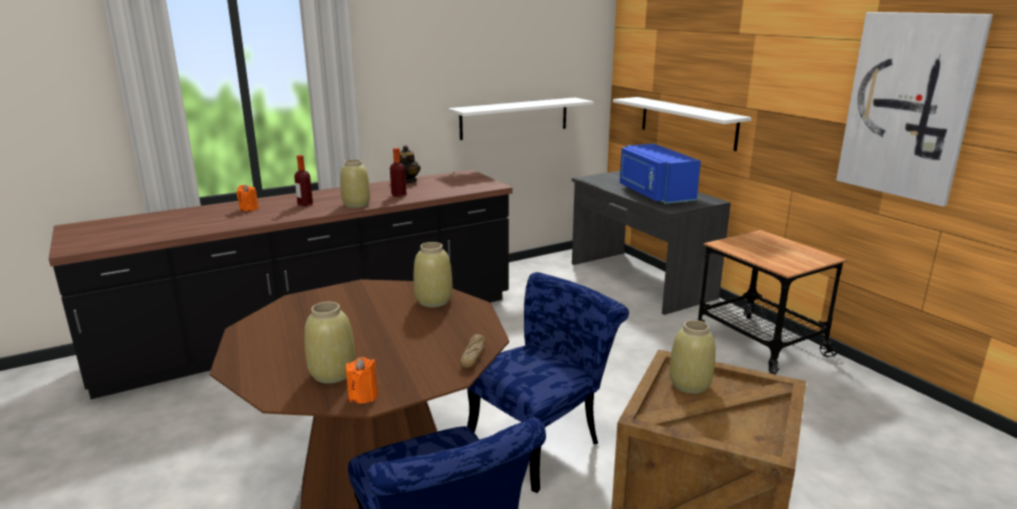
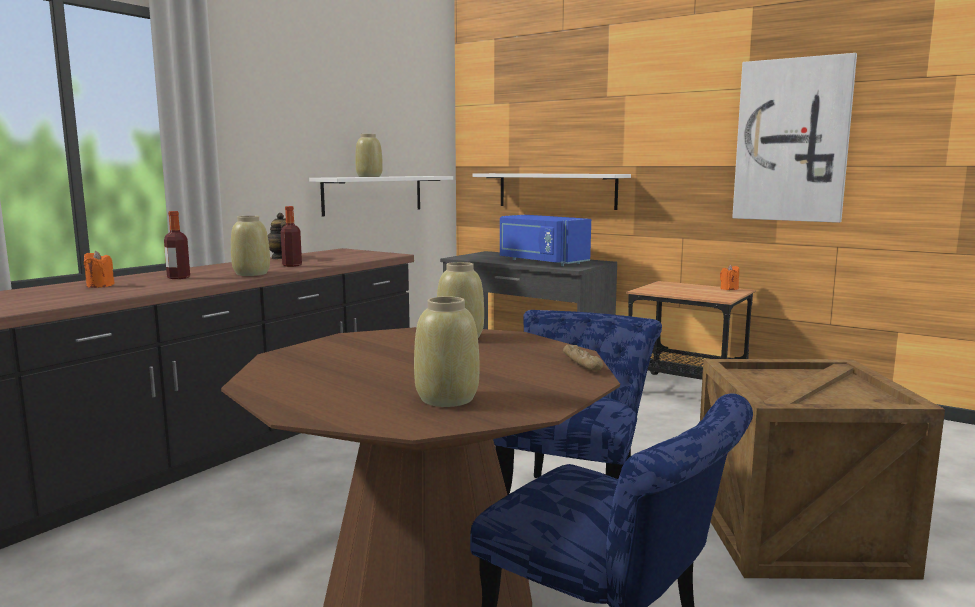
camera: 25 degrees left, 10 degrees down
orange candle [346,357,378,404] -> orange candle moved to [720,265,739,290]
beige vase [669,320,715,394] -> beige vase moved to [355,134,383,177]

